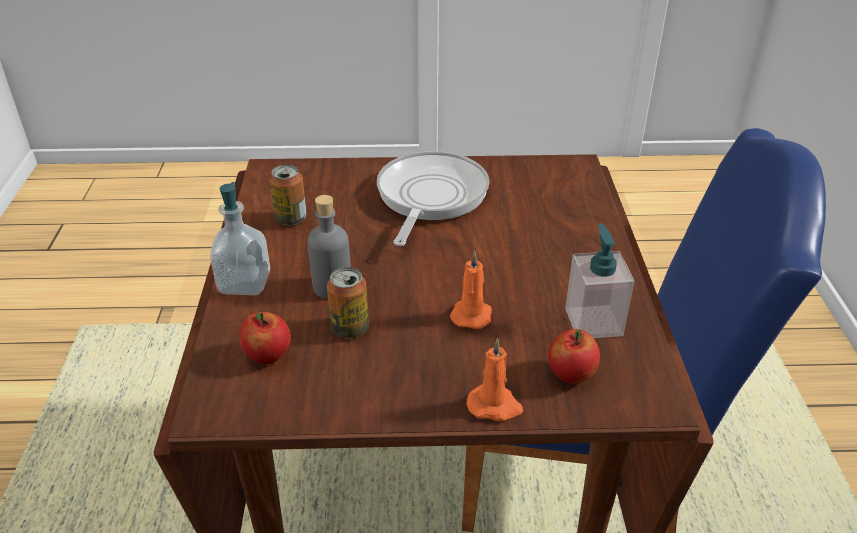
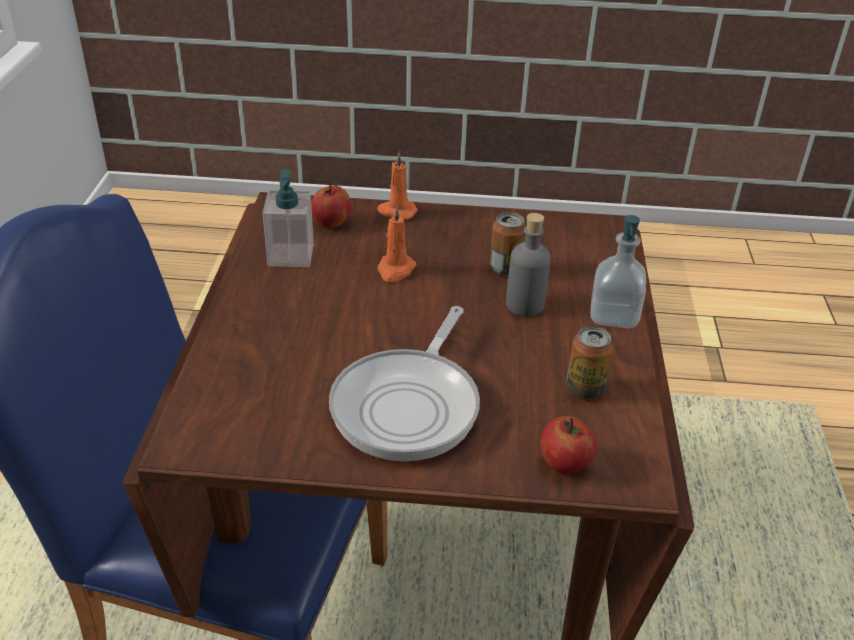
camera: 175 degrees left, 0 degrees up
apple [239,312,291,364] -> apple moved to [540,416,597,474]

